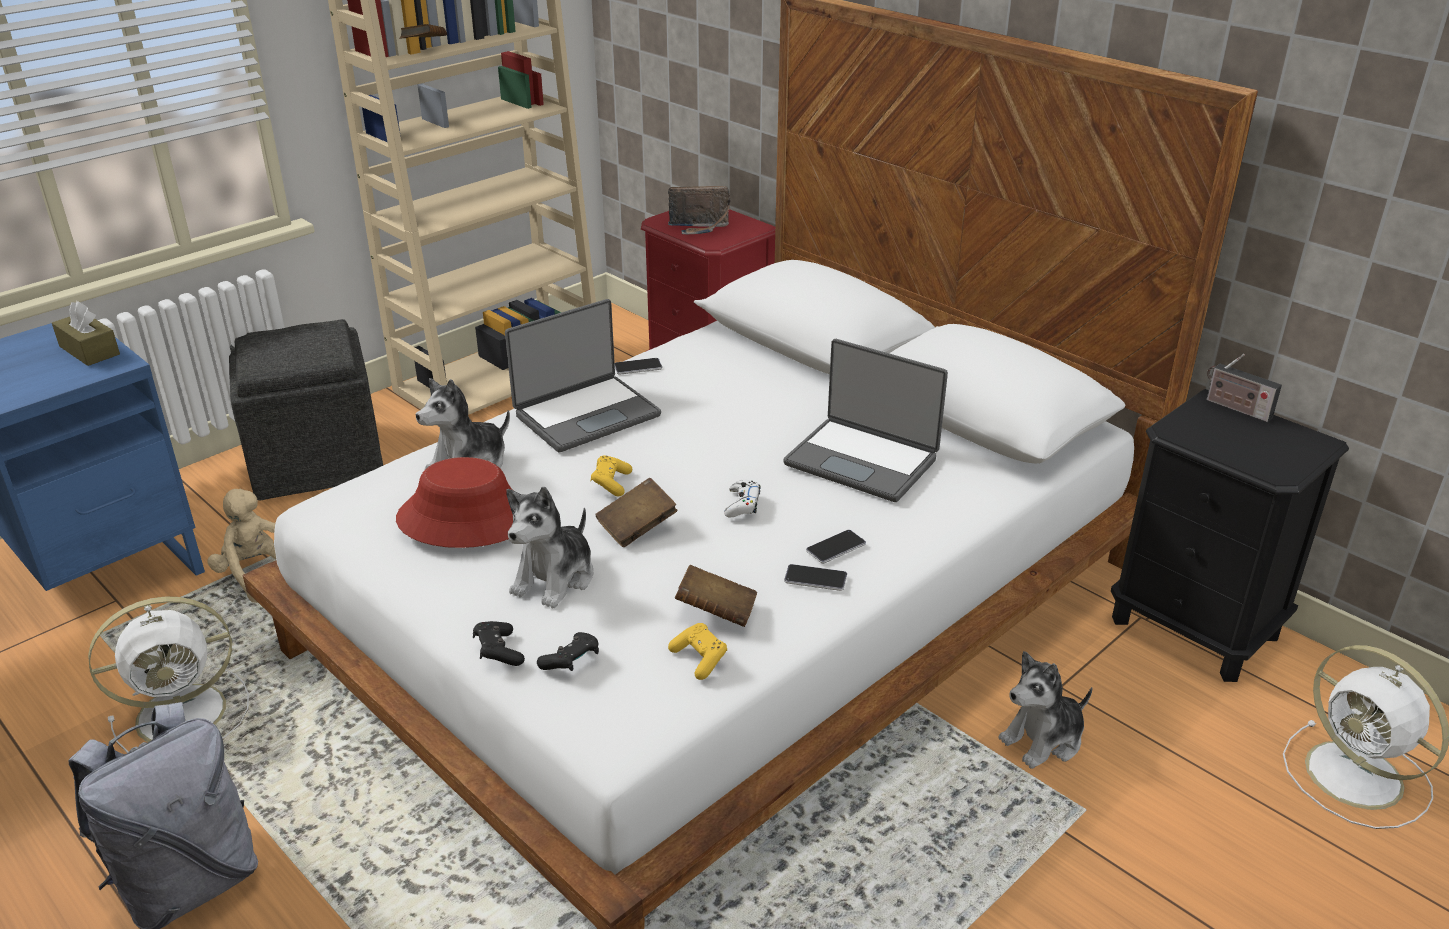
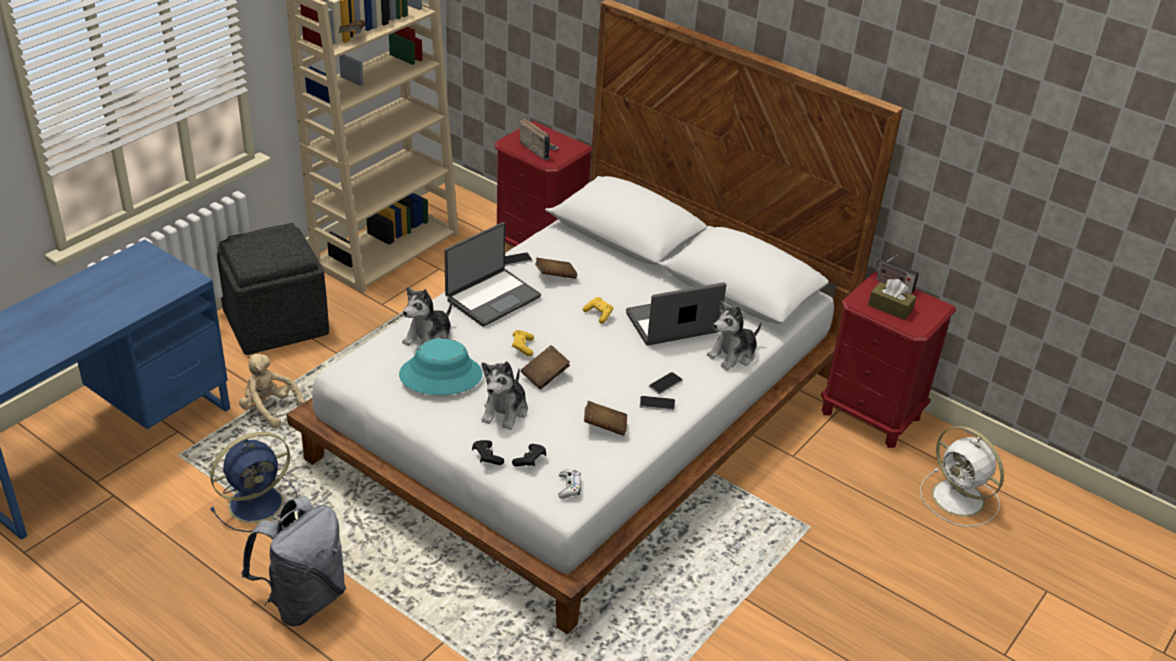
camera: 10 degrees left, 5 degrees up
brown tissue box [52,301,120,366] -> brown tissue box moved to [868,279,916,320]
white fan [88,597,249,753] -> blue fan [210,432,298,532]
red hat [396,457,514,548] -> turquoise hat [399,338,483,395]
radio [668,186,731,235] -> radio turned 120 degrees counterclockwise [520,118,559,160]
yellow game controller [668,623,727,680] -> yellow game controller moved to [583,297,613,324]
white game controller [724,479,761,517] -> white game controller moved to [558,469,581,499]
laptop [783,339,948,502] -> laptop turned 135 degrees clockwise [626,282,726,345]
plush toy [998,651,1093,769] -> plush toy moved to [707,301,761,370]
black nightstand [1111,389,1349,682] -> red nightstand [821,272,956,448]
none -> brown book [535,258,577,279]

